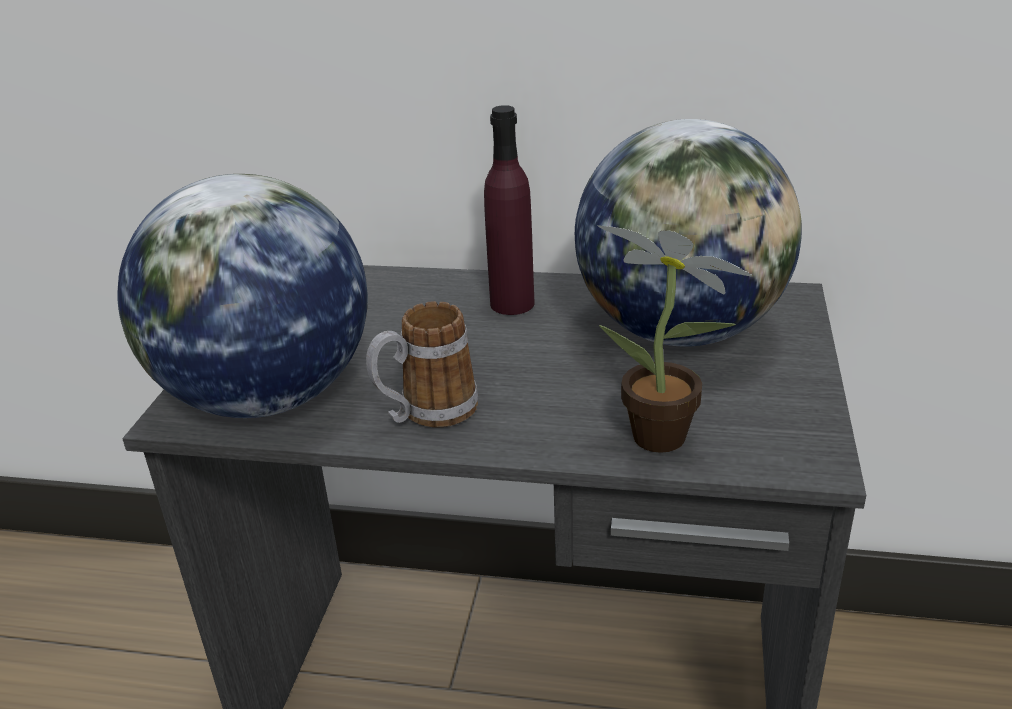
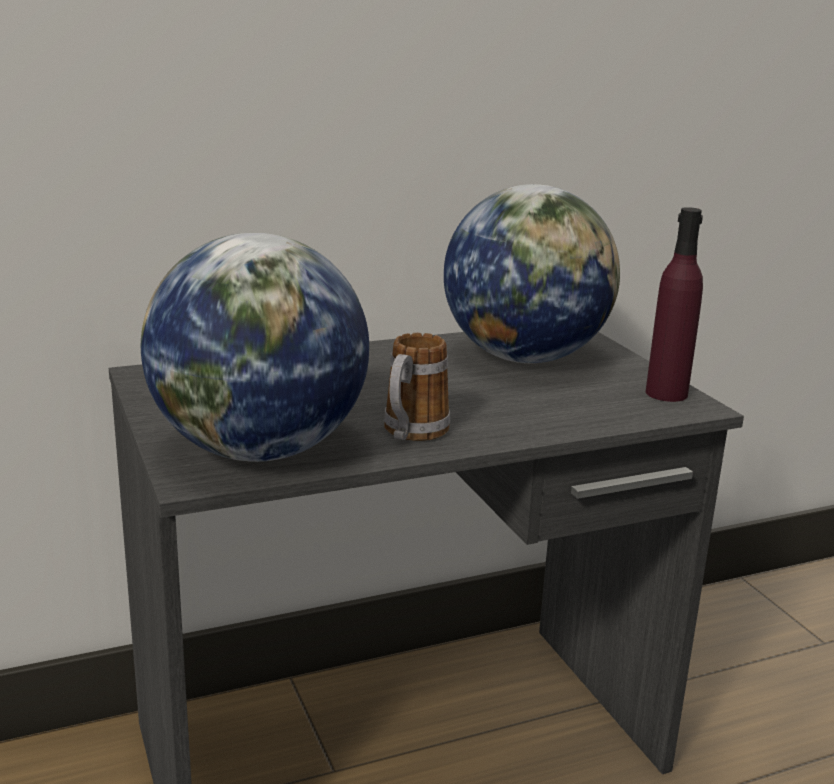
camera: 35 degrees left, 10 degrees down
purple bottle [484,105,535,315] -> purple bottle moved to [646,207,703,402]
potted plant [598,226,753,453] -> none

